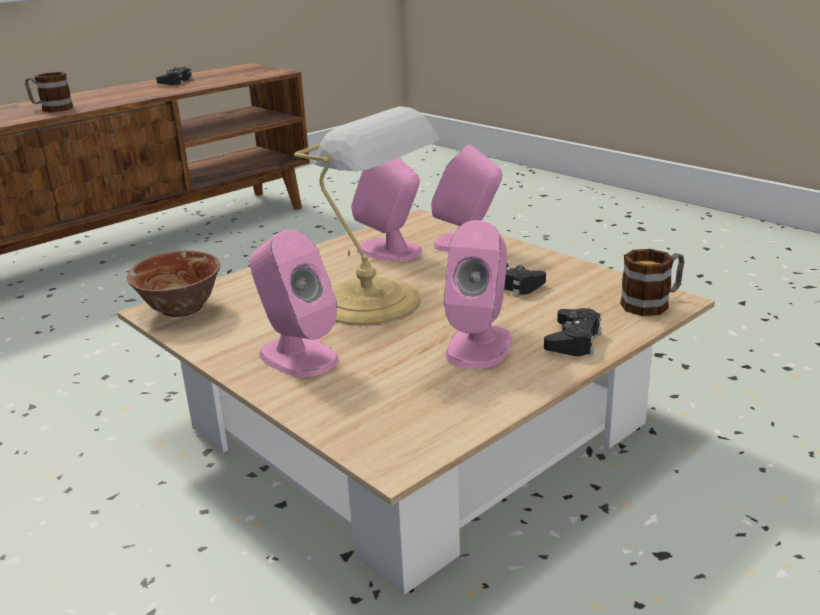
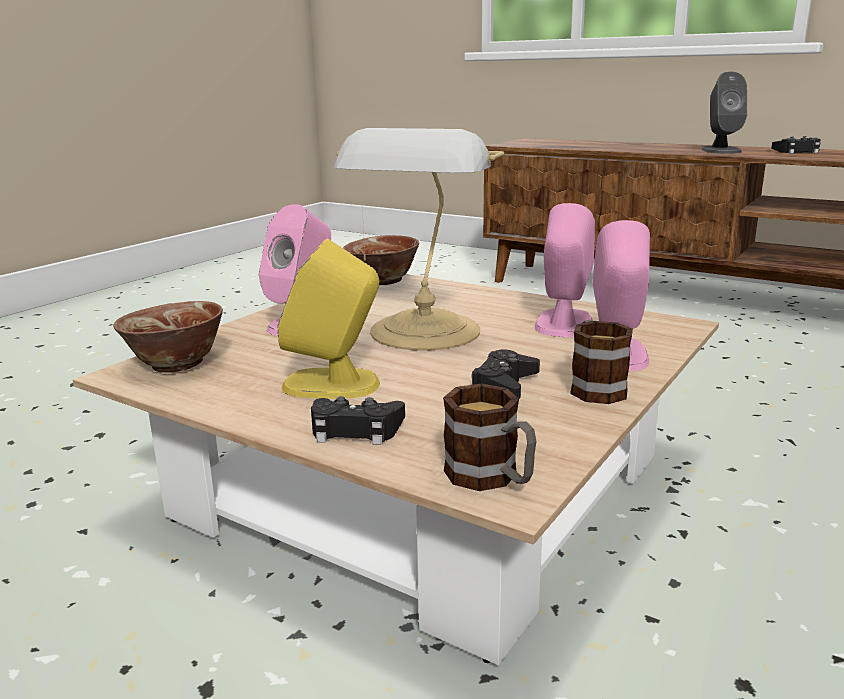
camera: 75 degrees right, 5 degrees down
mug [25,72,73,112] -> mug moved to [570,320,633,404]
pink speaker [444,220,512,369] -> yellow speaker [278,238,380,399]
none -> bowl [113,301,223,373]
none -> grey speaker [701,71,747,154]

